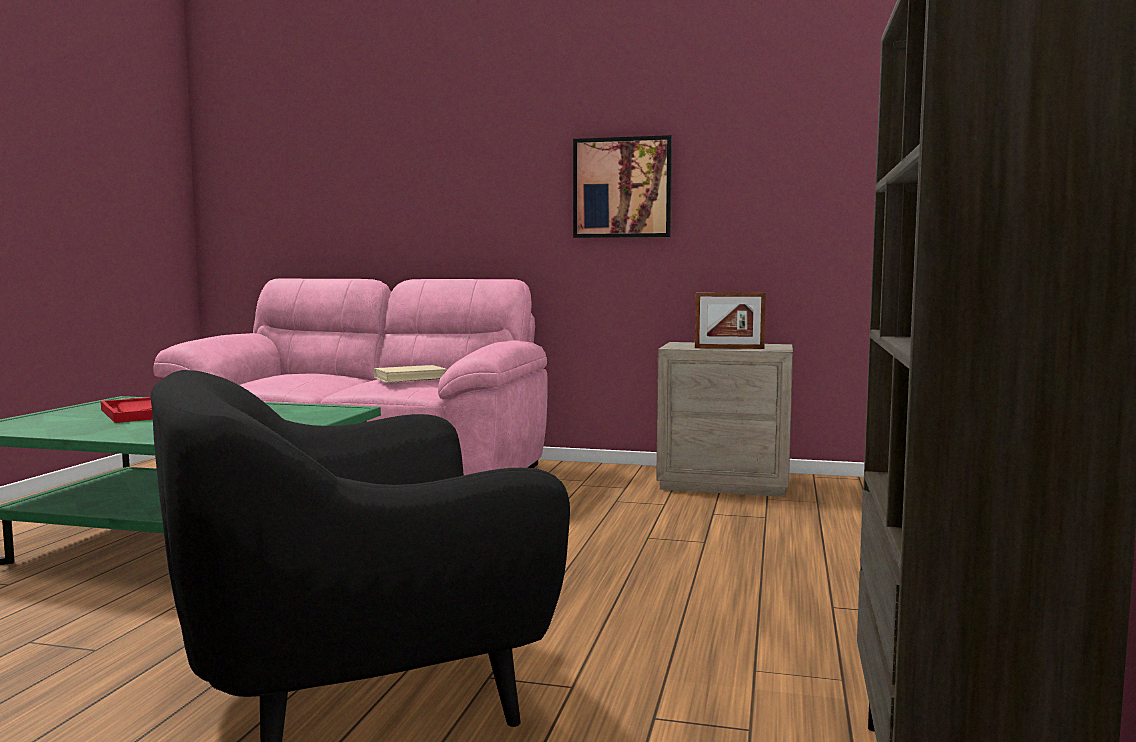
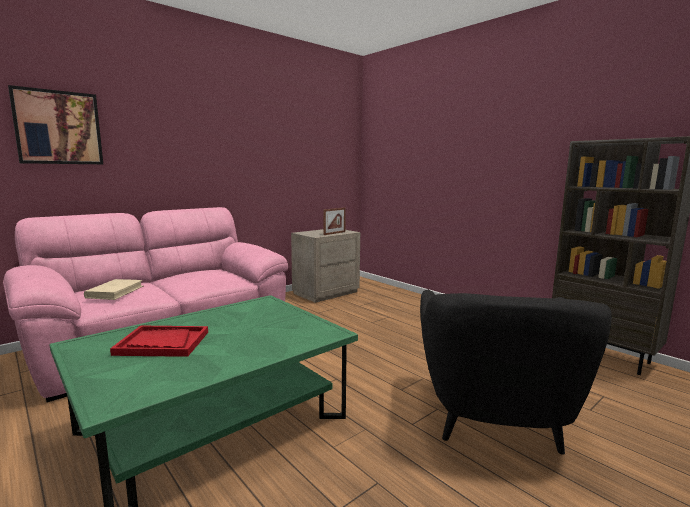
camera: 55 degrees left, 5 degrees up
beige book [374,365,447,383] -> beige book moved to [84,279,144,300]
picture [573,135,672,238] -> picture moved to [8,85,103,164]

